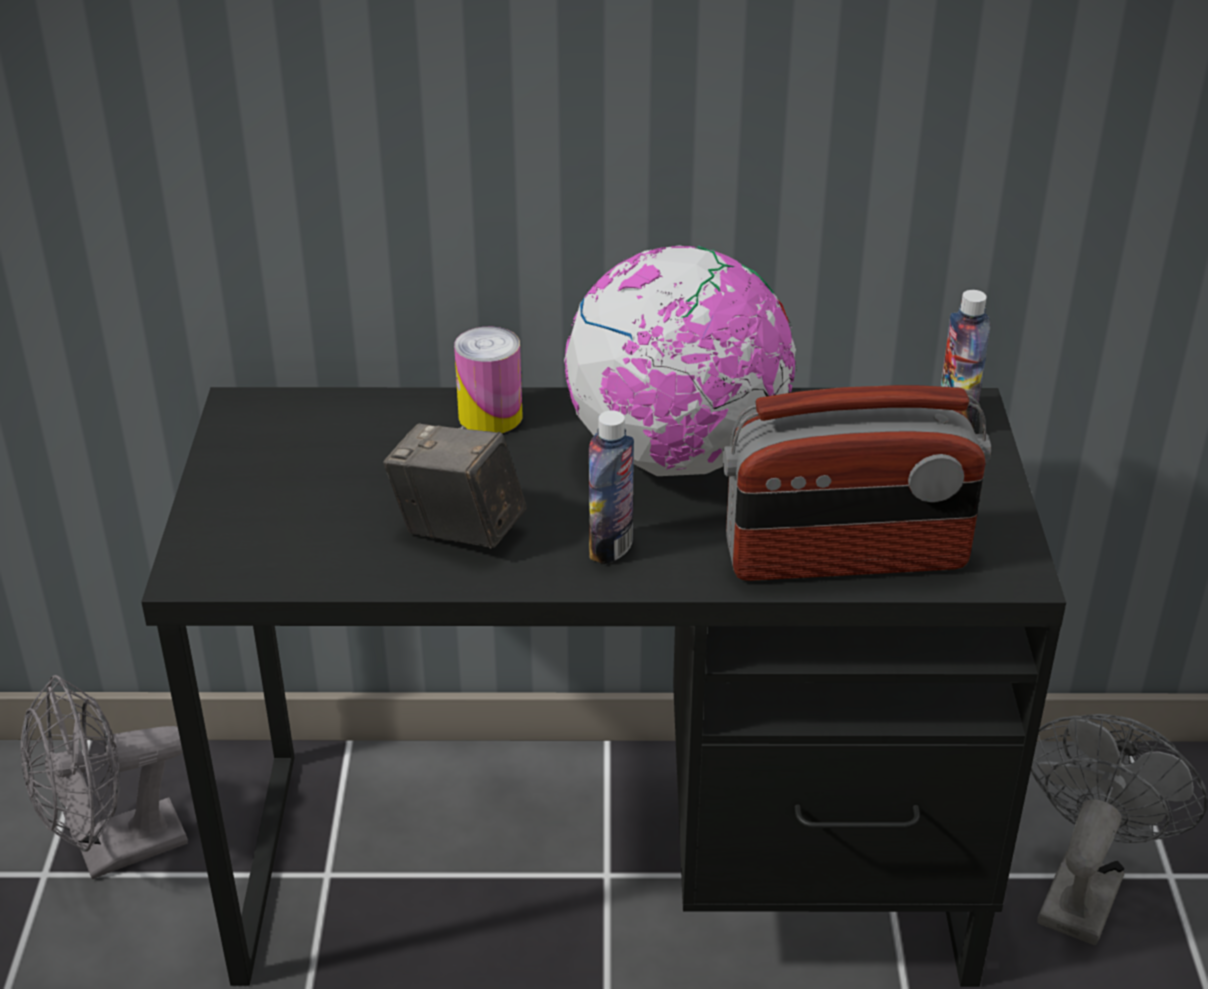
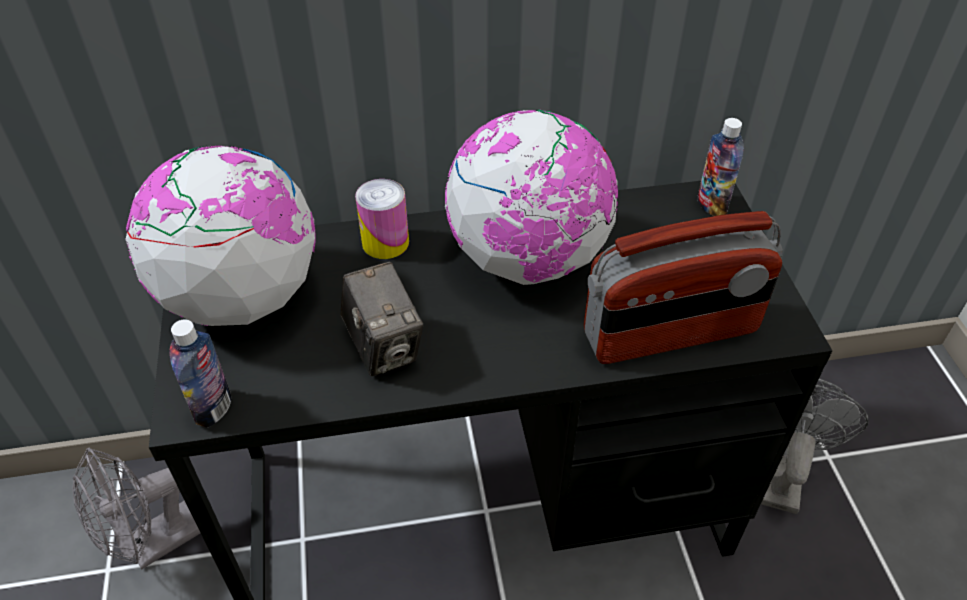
camera: 10 degrees left, 10 degrees up
camera [383,423,526,548] -> camera turned 135 degrees counterclockwise [341,262,423,376]
bottle [589,410,634,564] -> bottle moved to [169,319,231,428]
none -> globe [125,145,316,326]

